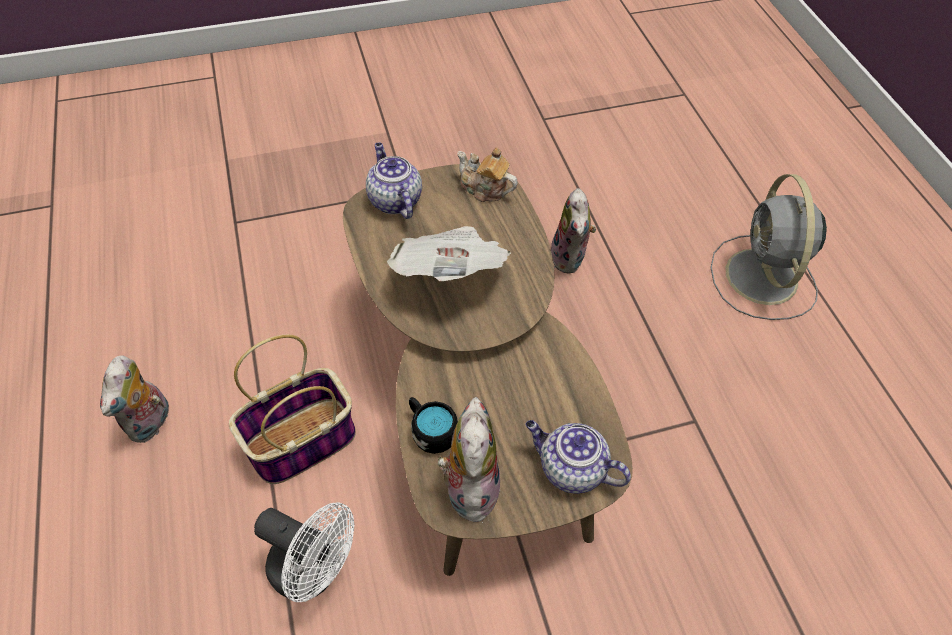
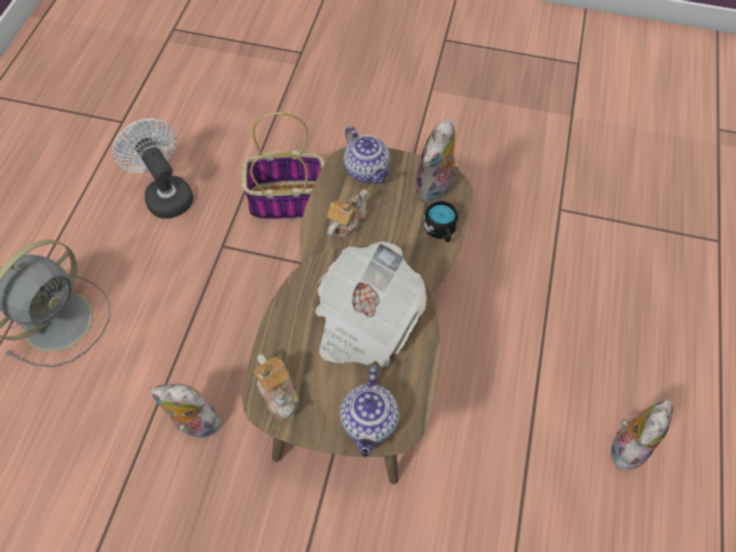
camera: 150 degrees left, 5 degrees up
basket [229,335,356,484] -> basket moved to [242,112,325,220]
white fan [254,502,354,602] -> white fan moved to [113,118,193,219]
plush toy [551,188,597,274] -> plush toy turned 105 degrees counterclockwise [150,384,226,438]
none -> teapot [327,189,367,240]

